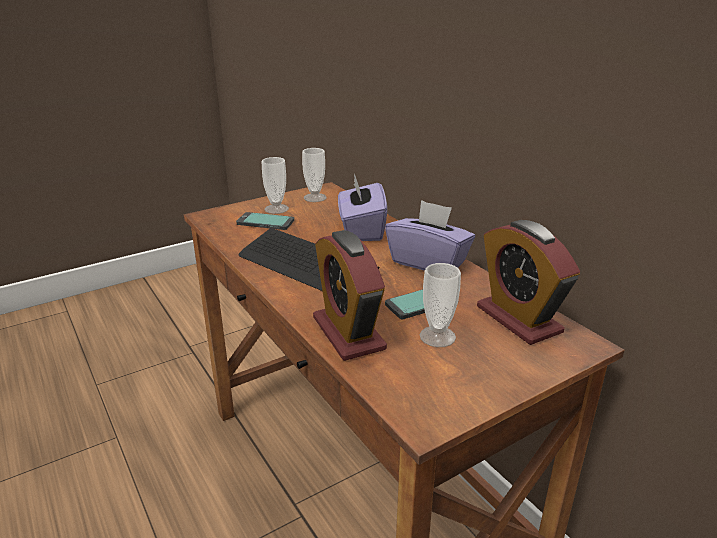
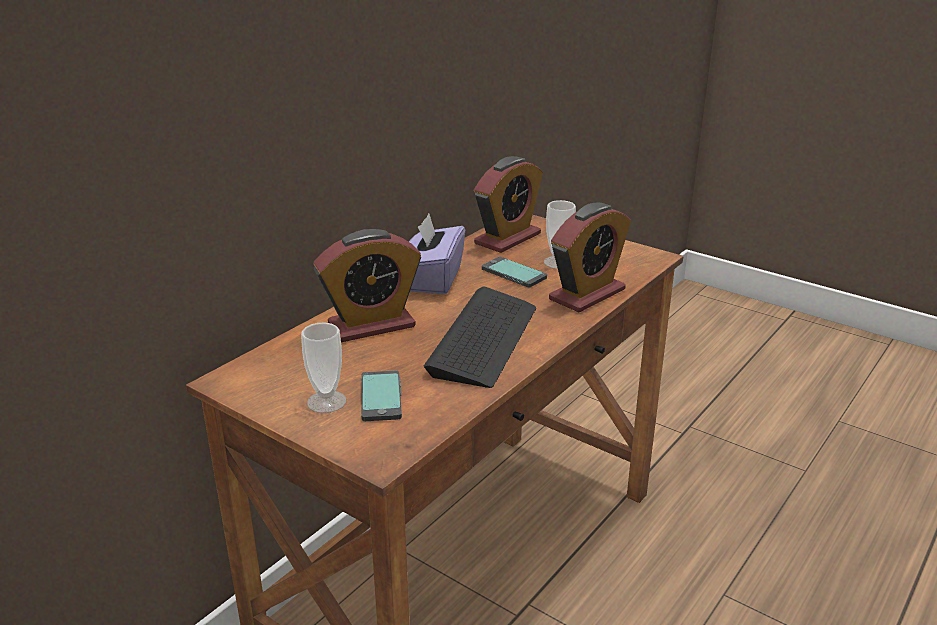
camera: 110 degrees left, 0 degrees up
cup [302,148,327,202] -> none
purple tissue box [338,173,387,241] -> alarm clock [313,229,421,342]

